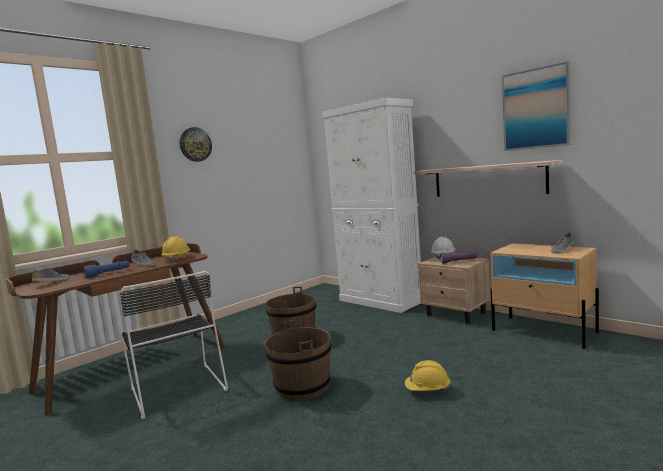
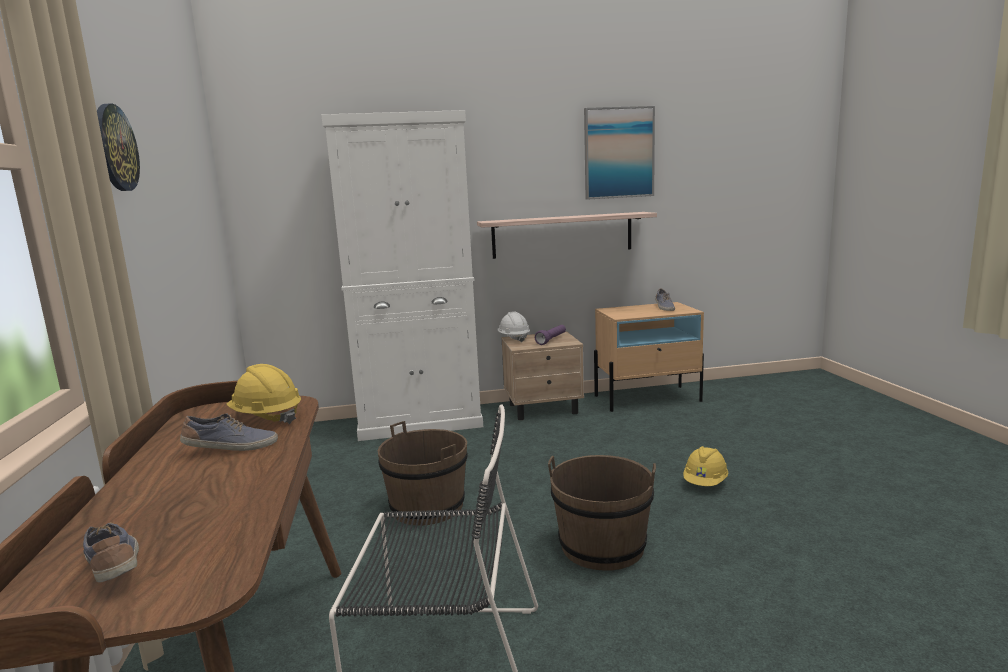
camera: 55 degrees left, 5 degrees up
blue flashlight [83,261,130,278] -> none

